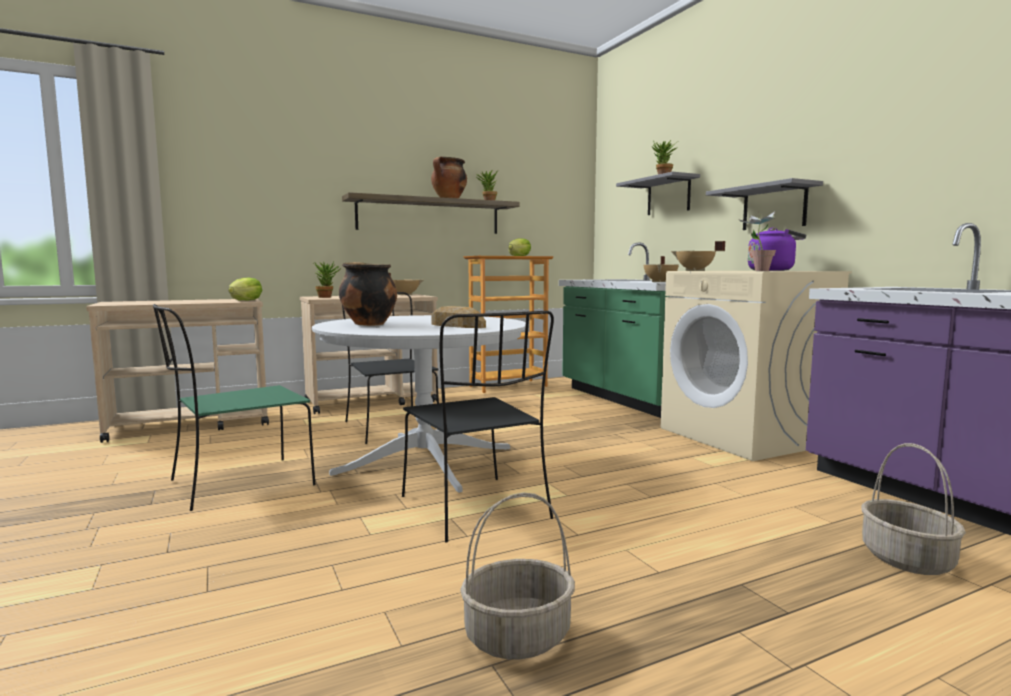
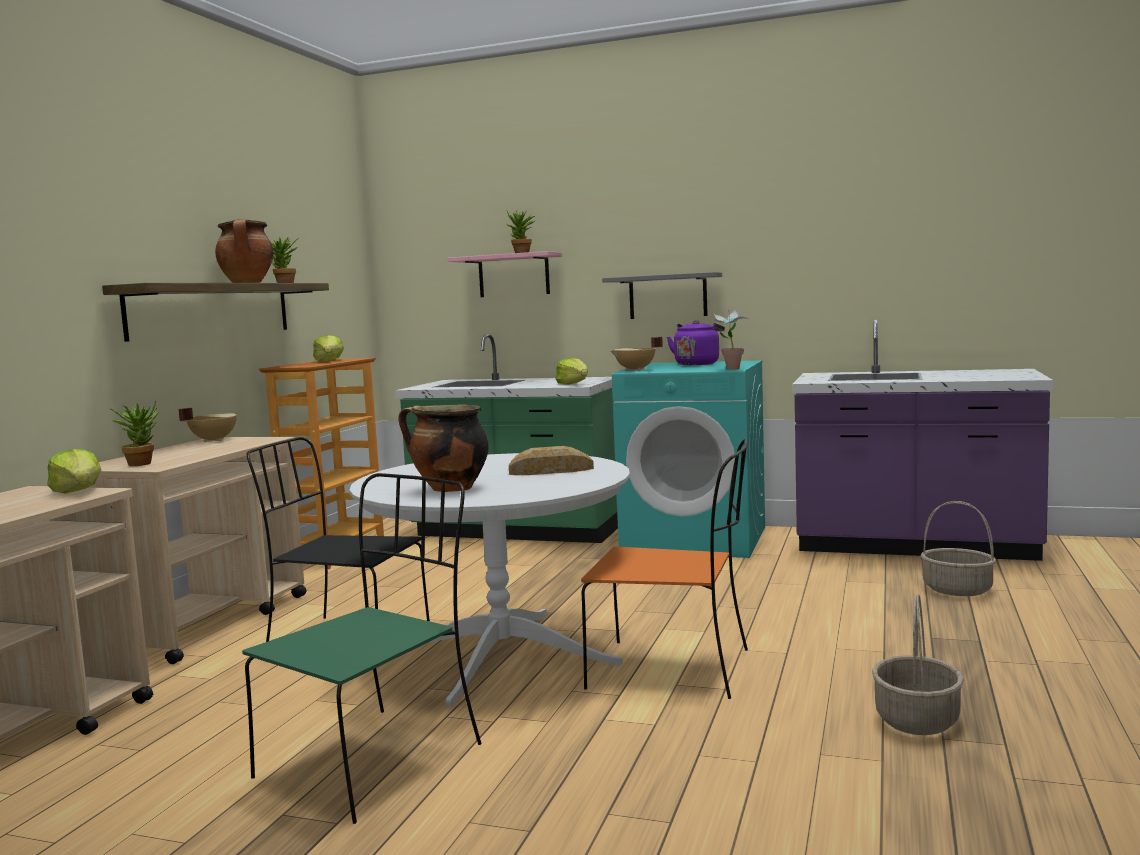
camera: 45 degrees left, 0 degrees up
green chair [153,304,316,511] -> green chair turned 150 degrees counterclockwise [242,473,482,824]
black chair [402,311,554,543] -> orange chair [581,439,748,699]
grey shelf [616,172,700,215] -> pink shelf [447,251,562,297]
beige cooking pot [644,256,679,282] -> lettuce [555,358,588,385]
beige washing machine [661,271,852,461] -> turquoise washing machine [612,360,765,558]

